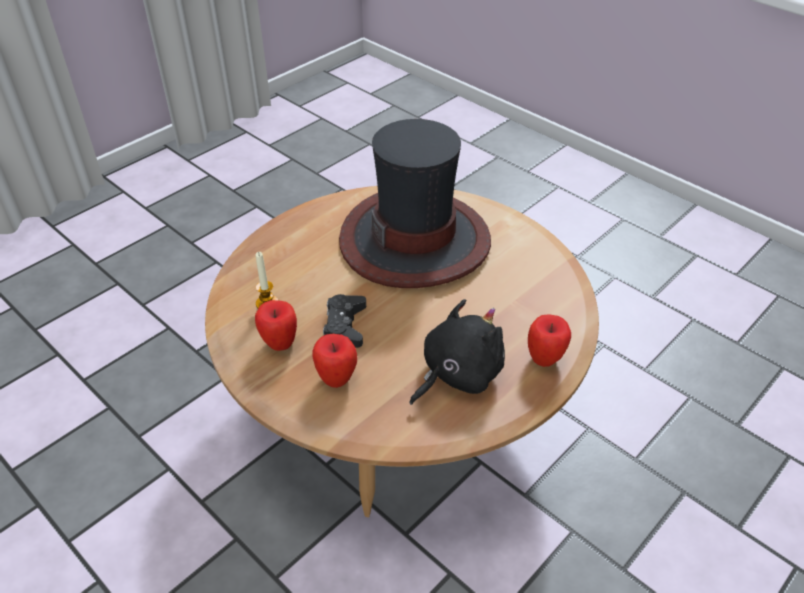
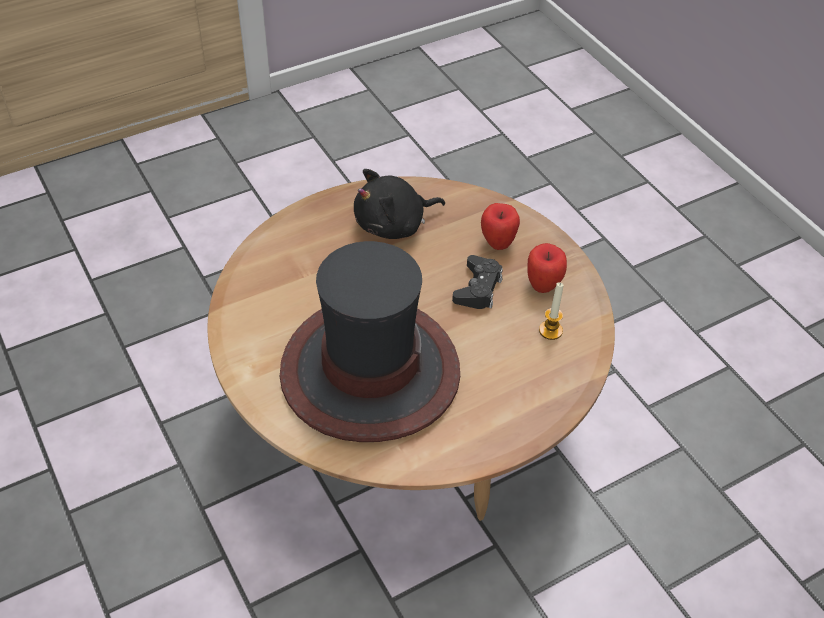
camera: 165 degrees left, 5 degrees up
apple [528,314,571,367] -> none

